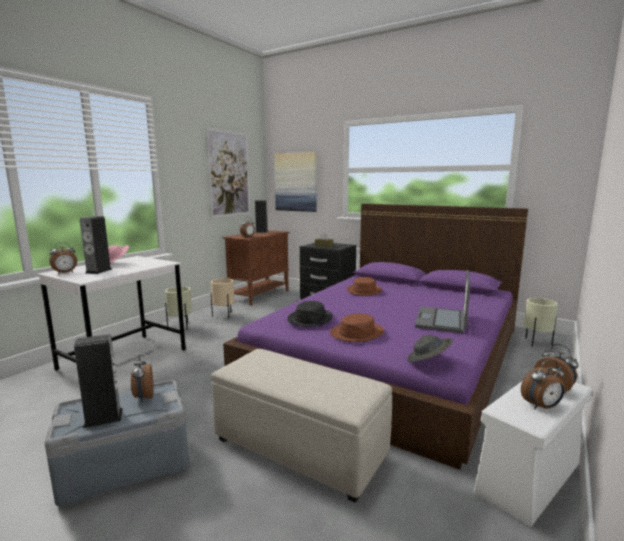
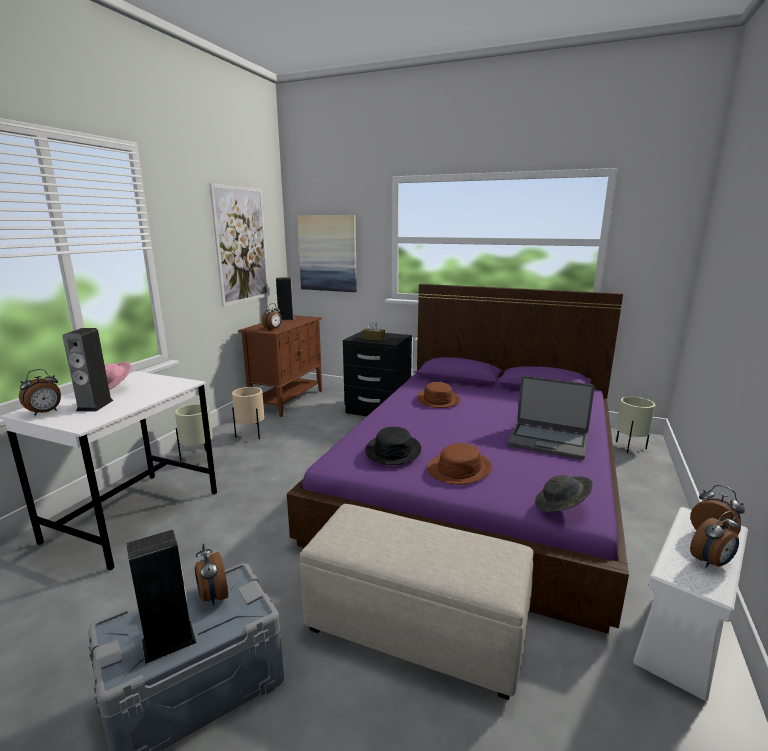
camera: 10 degrees left, 5 degrees up
laptop [415,270,470,333] -> laptop turned 75 degrees counterclockwise [508,376,595,459]

